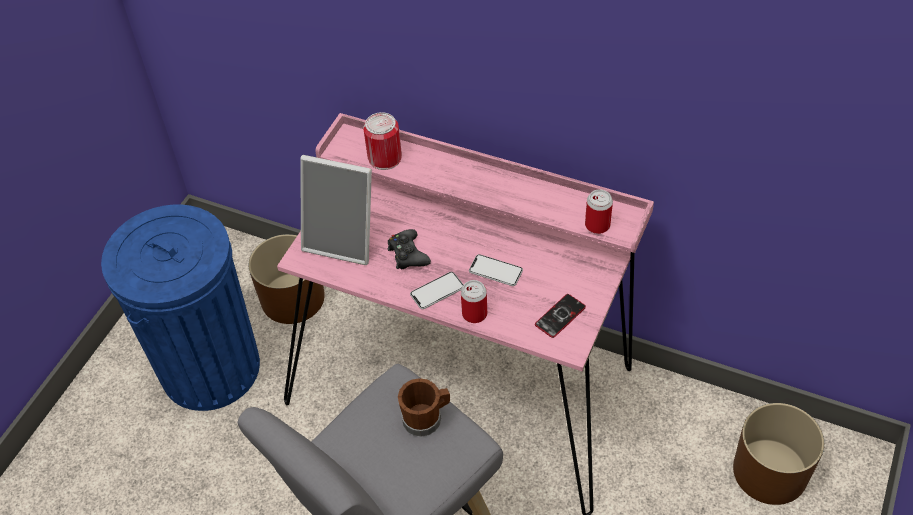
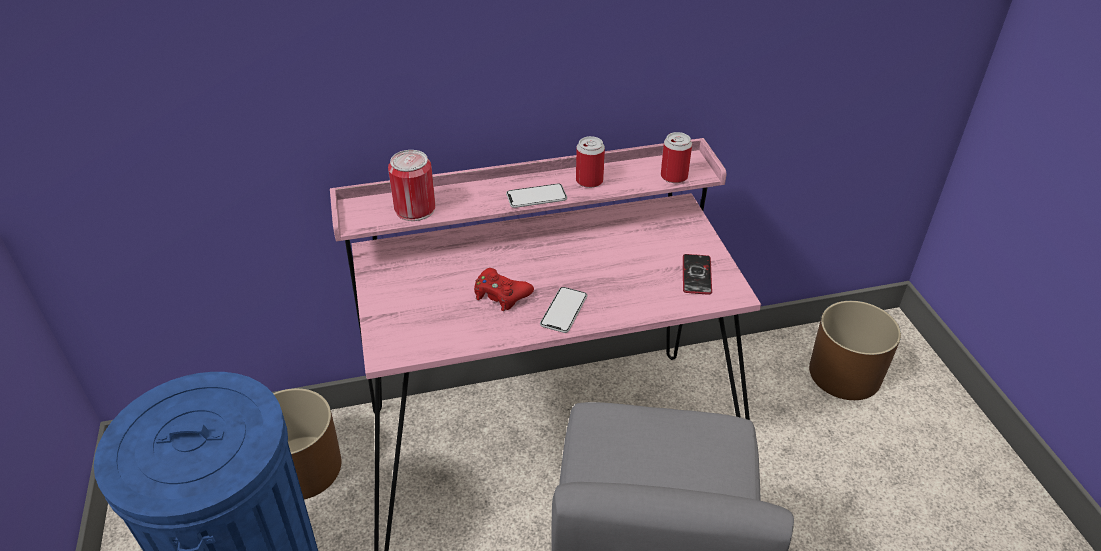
camera: 40 degrees left, 10 degrees down
picture frame [300,155,372,265] -> none
black game controller [388,229,431,269] -> red game controller [474,268,534,311]
brown mug [398,378,450,437] -> none
can [461,280,487,323] -> can moved to [576,136,605,188]
phone [469,254,523,286] -> phone moved to [506,183,567,208]

